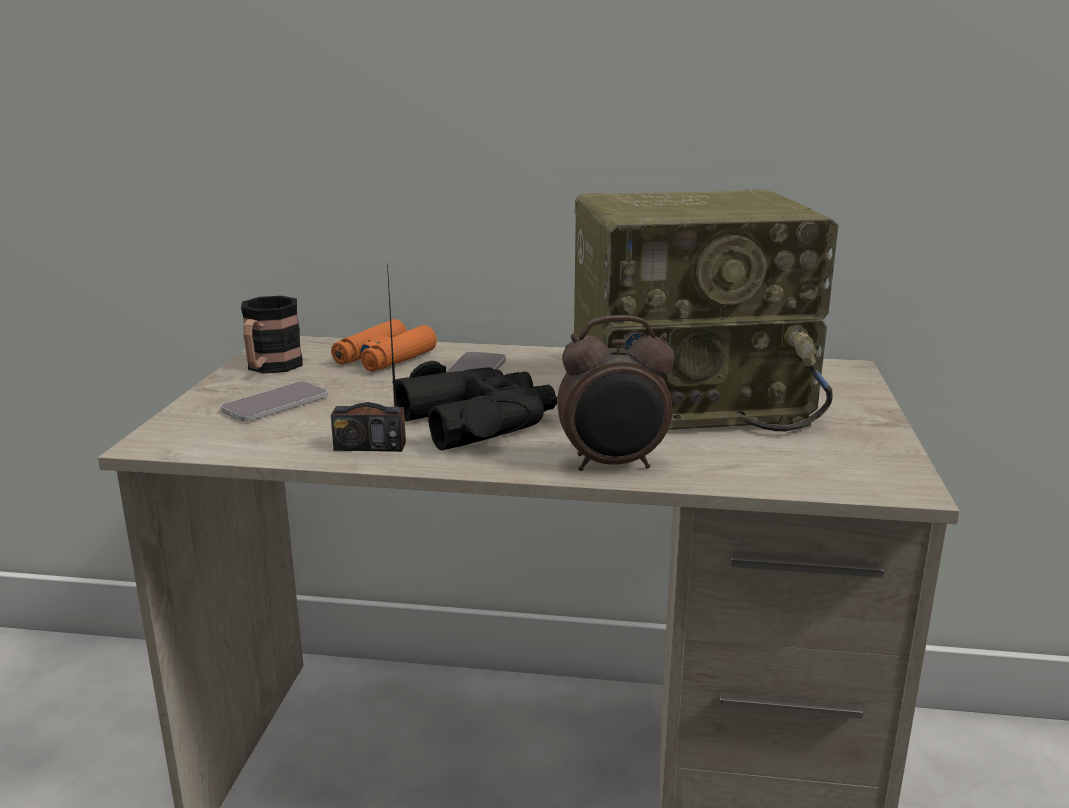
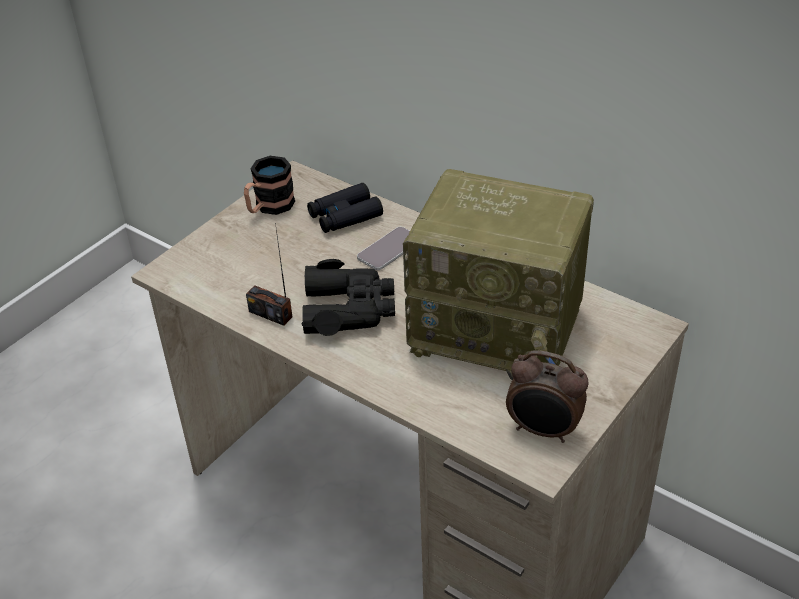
camera: 30 degrees right, 20 degrees up
phone [221,381,328,421] -> none
orange binoculars [331,319,437,372] -> black binoculars [307,183,383,233]
alarm clock [557,315,674,471] -> alarm clock moved to [506,350,589,443]

